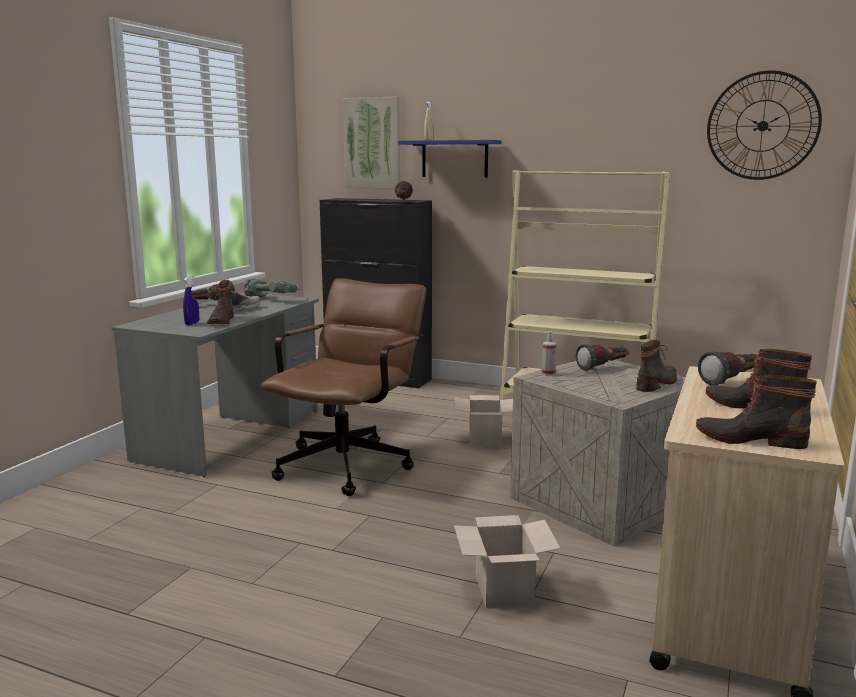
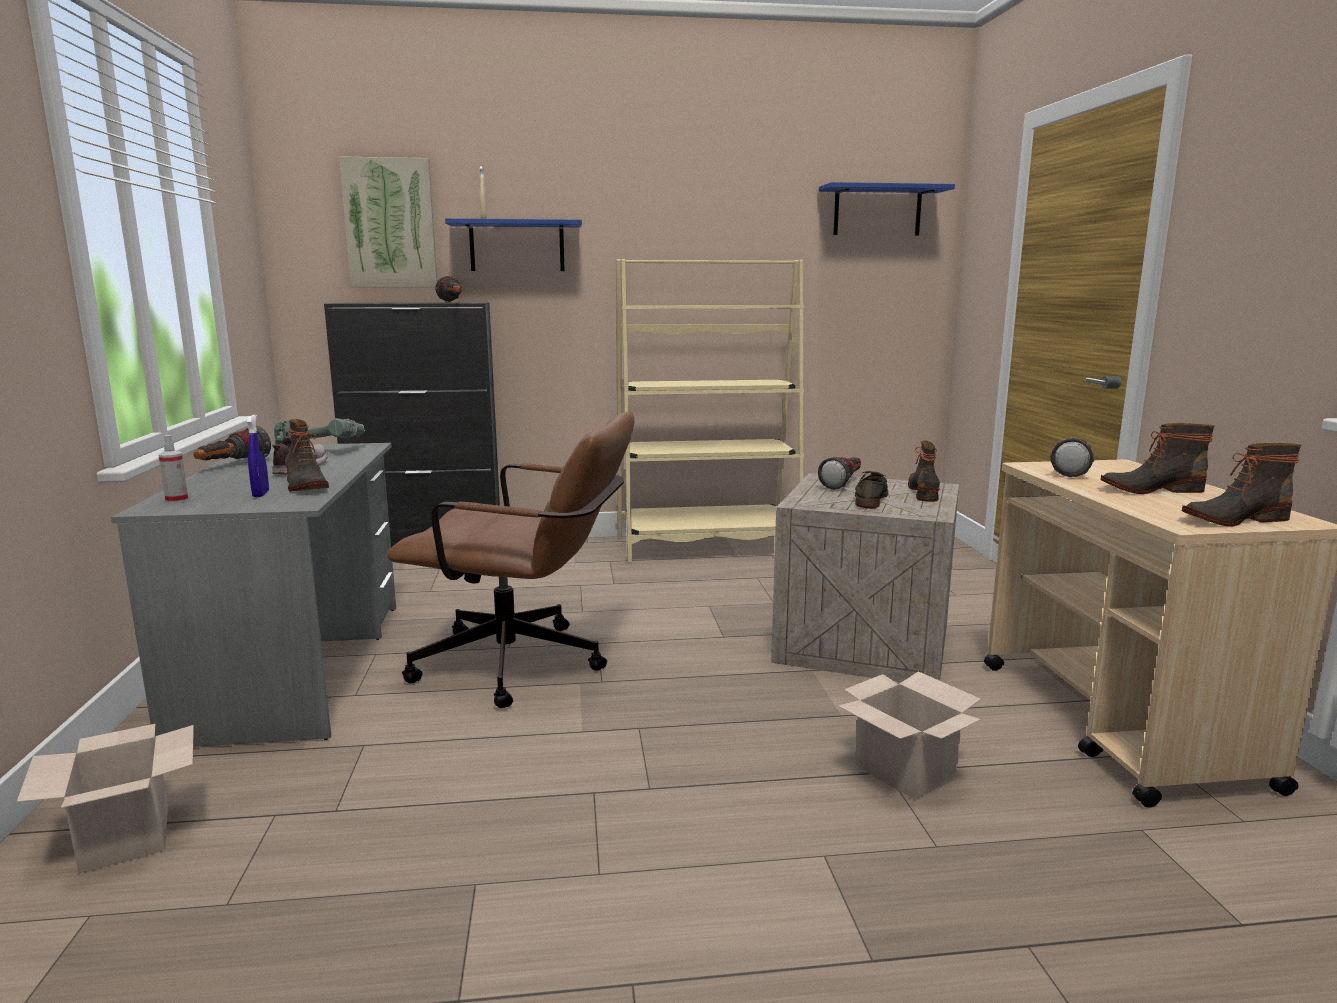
camera: 30 degrees left, 0 degrees up
brown office chair [261,278,426,496] -> brown office chair turned 105 degrees clockwise [387,412,635,708]
cardboard box [454,395,513,448] -> cardboard box moved to [17,724,194,874]
spray bottle [542,331,557,376] -> spray bottle moved to [158,435,189,504]
wall clock [707,70,822,180] -> blue shelf [819,182,955,236]
none -> grey shoe [855,471,888,509]

